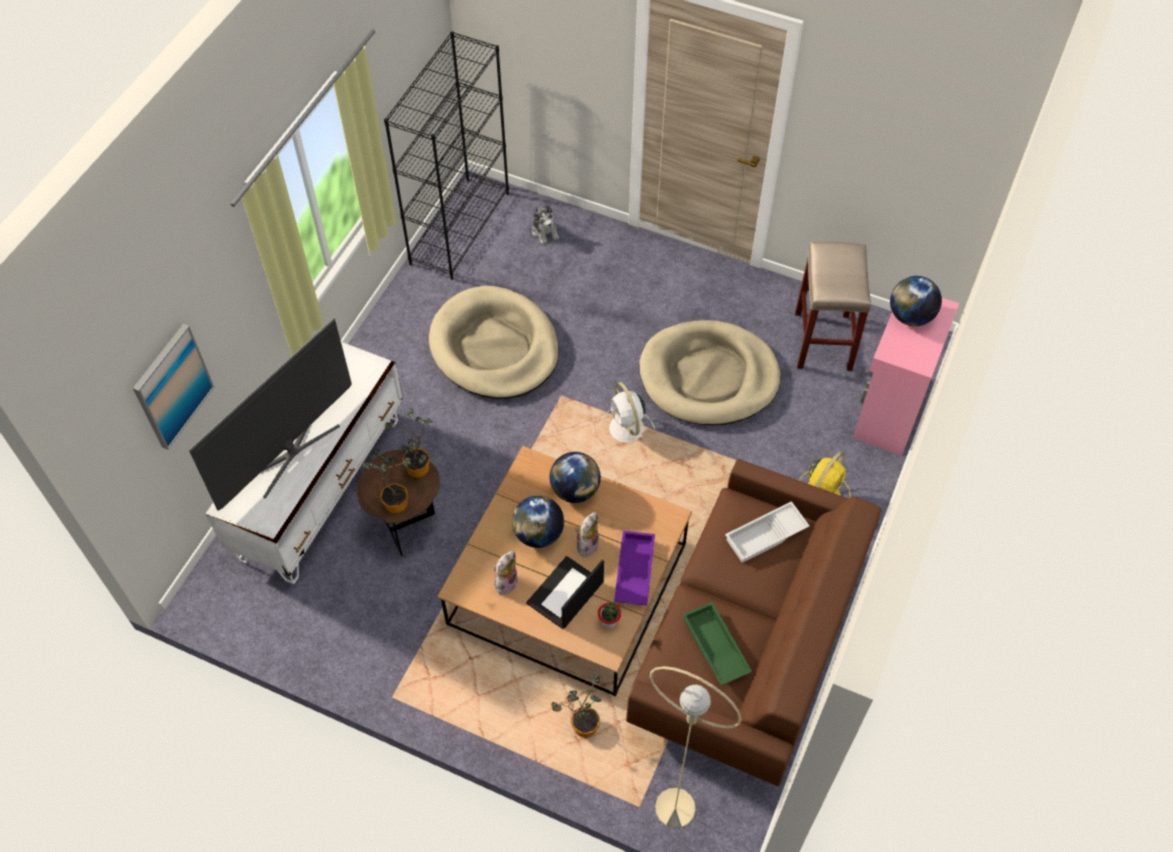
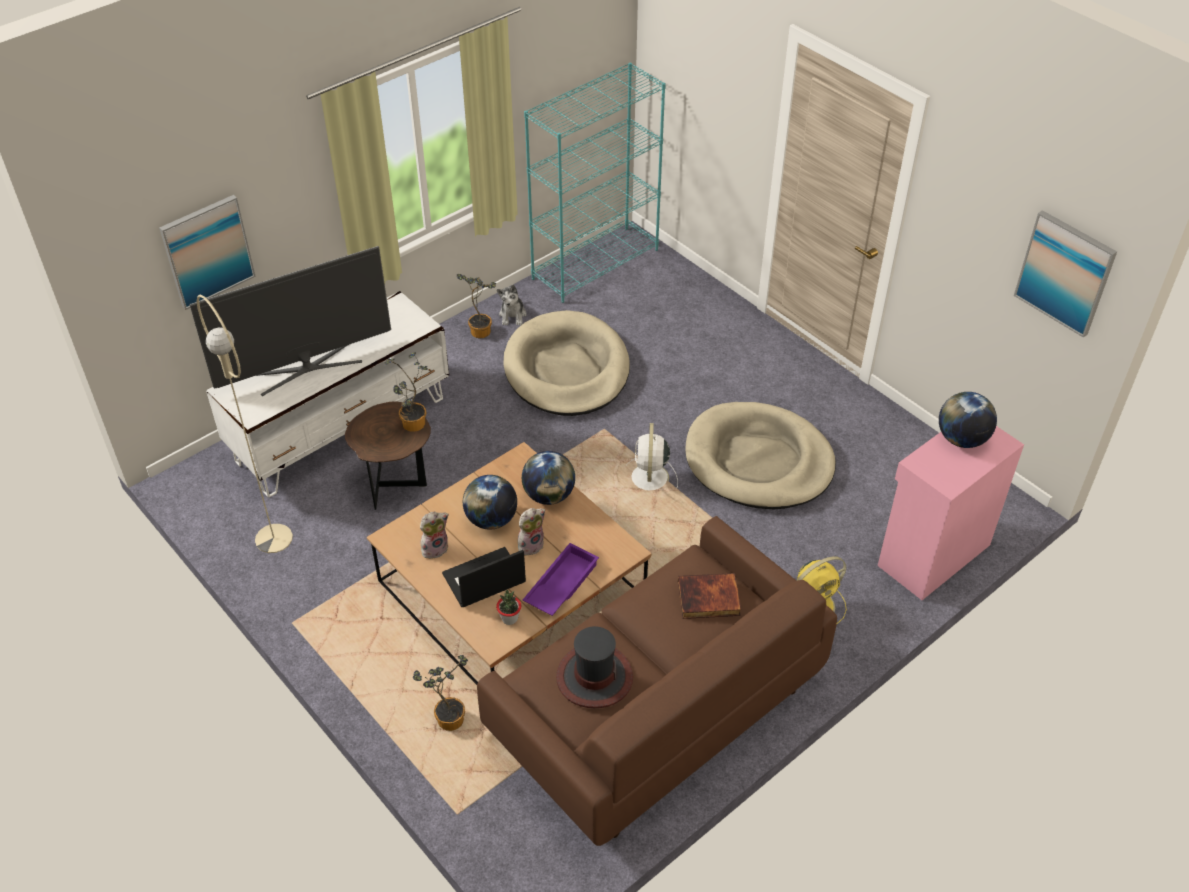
camera: 25 degrees right, 10 degrees down
potted plant [361,450,411,514] -> potted plant moved to [457,274,496,338]
black bookcase [384,31,509,280] -> turquoise bookcase [524,63,666,303]
plush toy [532,205,559,244] -> plush toy moved to [497,285,527,325]
beige floor lamp [650,666,742,828] -> beige floor lamp moved to [197,294,293,553]
green tray [682,602,752,686] -> hat [556,626,633,708]
white tray [725,501,809,563] -> book [678,573,741,619]
beige stool [795,242,871,371] -> none
none -> picture [1014,210,1117,338]

